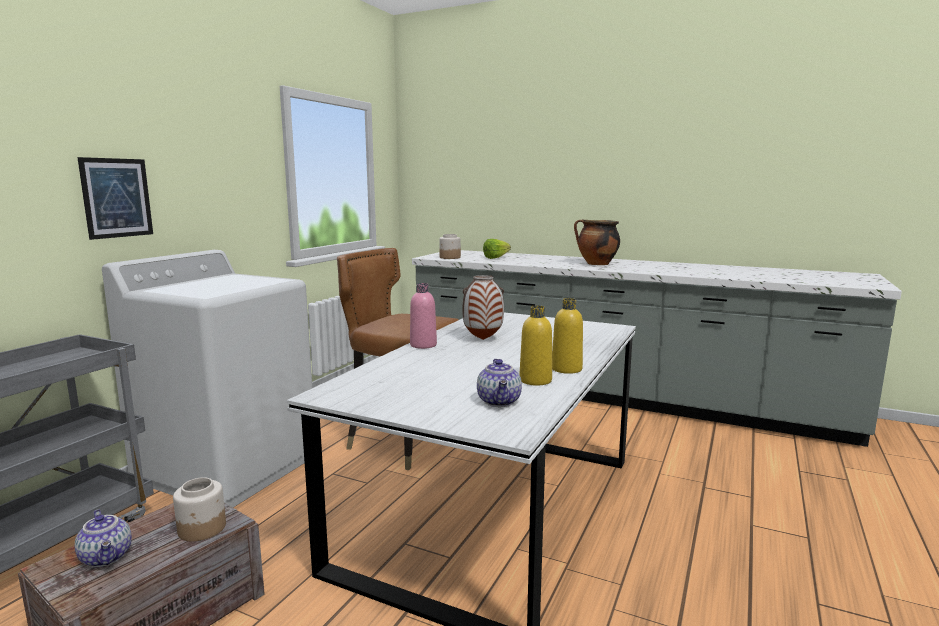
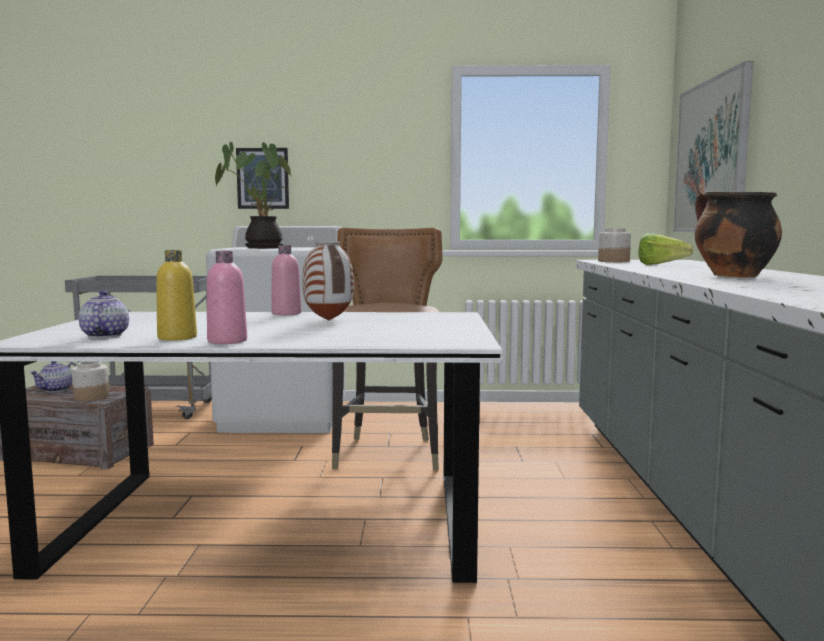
camera: 65 degrees right, 5 degrees down
teapot [477,359,522,407] -> teapot turned 105 degrees clockwise [79,290,129,338]
yellow bottle [552,298,583,374] -> pink bottle [207,251,247,344]
none -> potted plant [215,142,292,249]
none -> picture [673,61,753,232]

